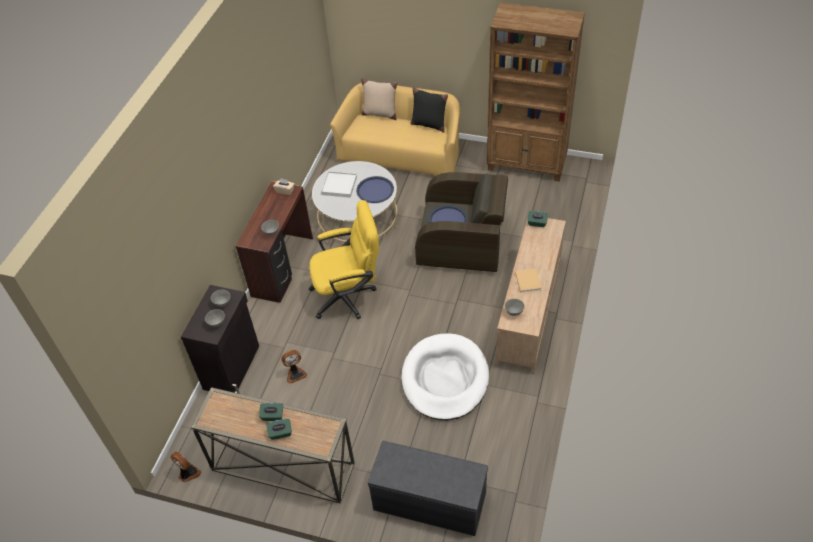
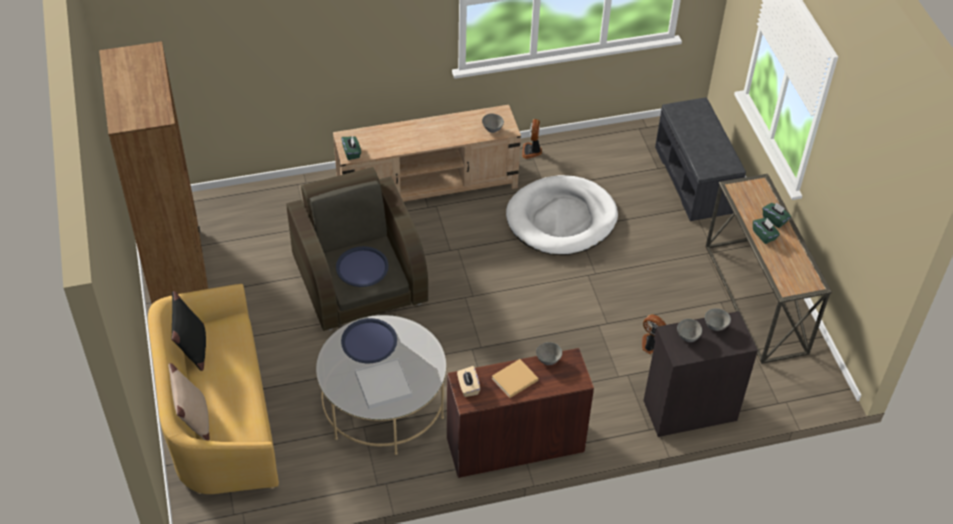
camera: 125 degrees left, 0 degrees up
fan [171,451,201,483] -> fan moved to [522,119,542,159]
yellow office chair [309,200,379,319] -> none
beige book [515,269,542,293] -> beige book moved to [491,359,538,398]

